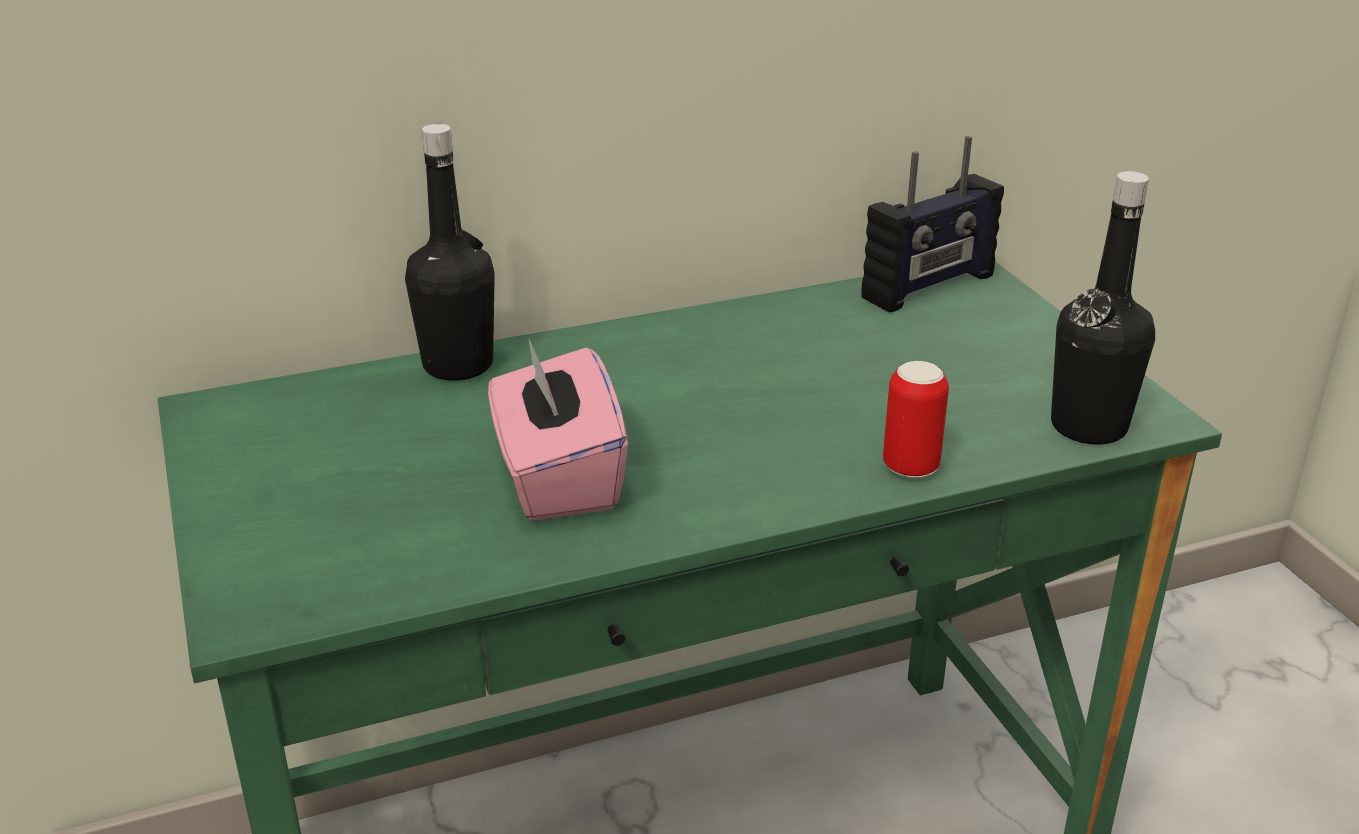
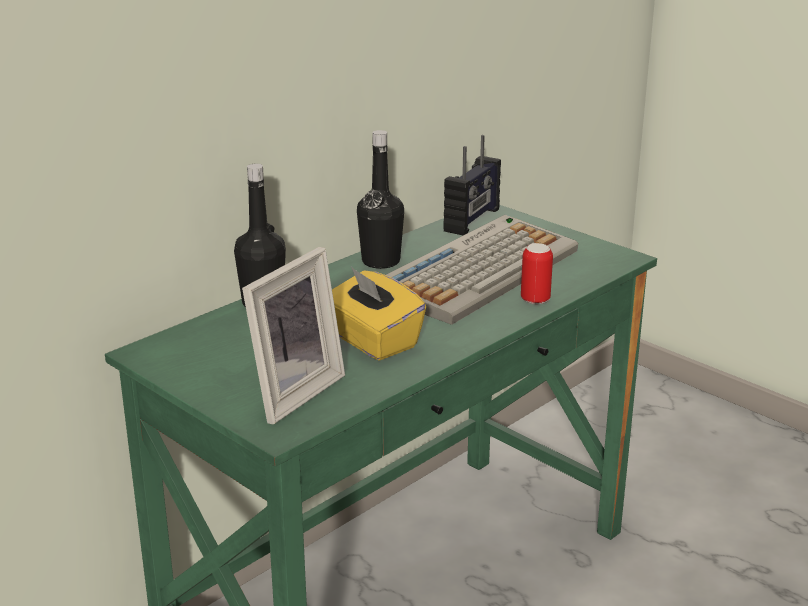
camera: 25 degrees left, 5 degrees down
pink tissue box [488,339,628,521] -> yellow tissue box [332,267,426,361]
black bottle [1051,171,1155,445] -> black bottle moved to [357,130,404,269]
none -> picture frame [242,247,345,424]
none -> keyboard [386,215,578,325]

